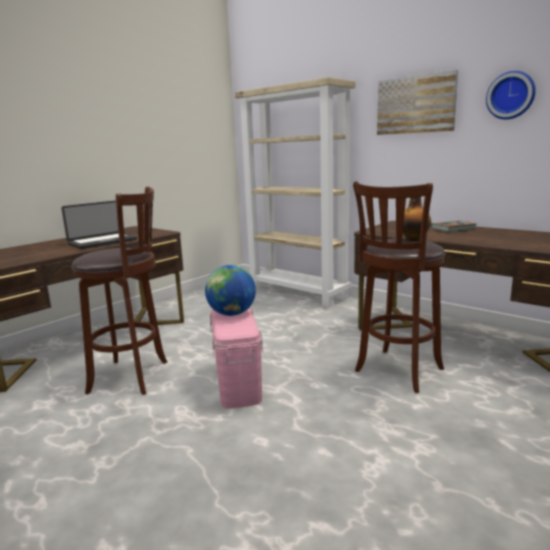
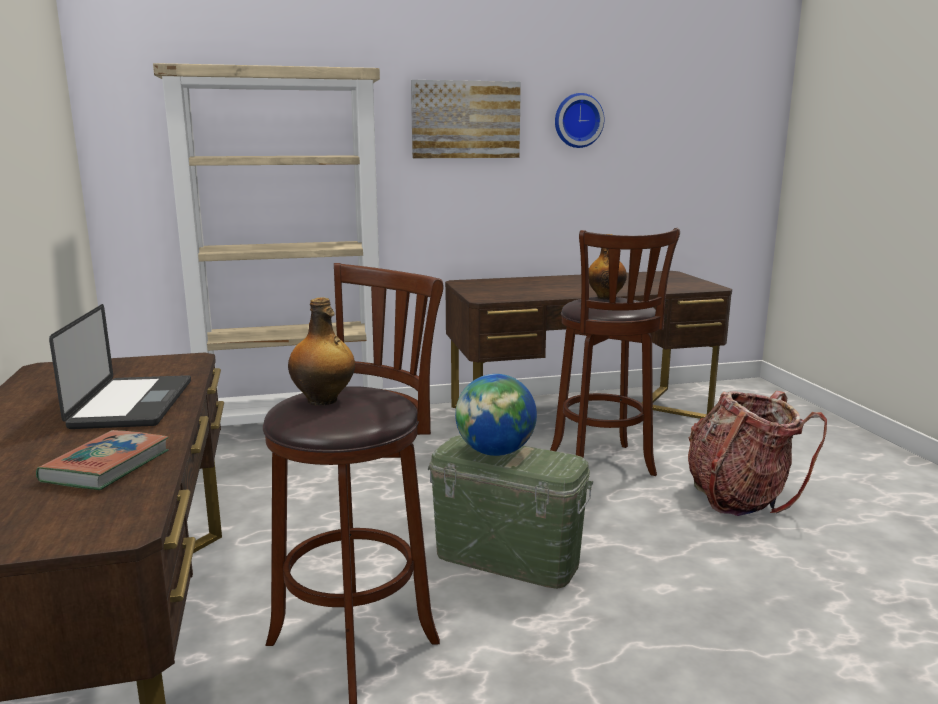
camera: 55 degrees left, 0 degrees up
pink storage box [210,307,263,408] -> green storage box [428,435,593,589]
book [431,221,477,232] -> book moved to [36,430,168,490]
none -> bottle [288,297,355,406]
none -> backpack [688,391,827,516]

